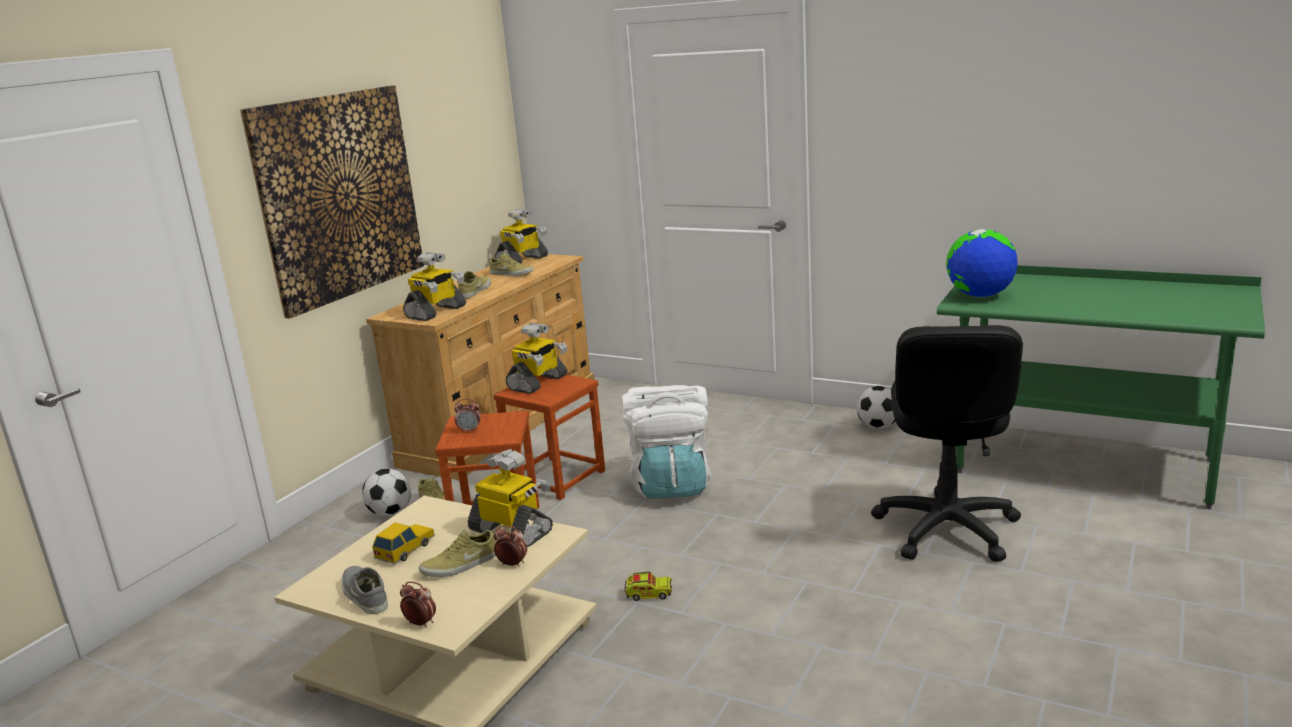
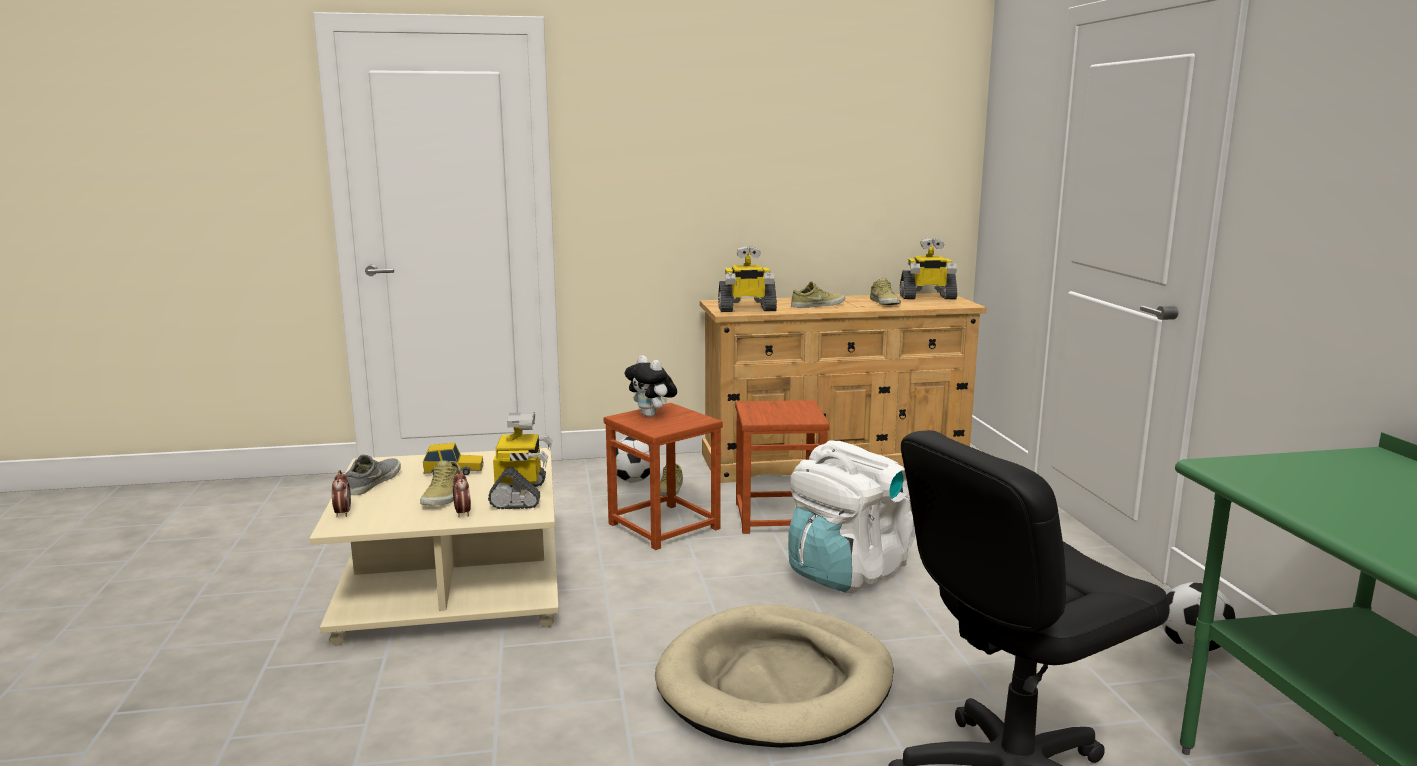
camera: 50 degrees right, 5 degrees down
picture [240,85,424,319] -> none
beige shoe [419,530,496,577] -> beige shoe turned 105 degrees counterclockwise [420,460,462,505]
alarm clock [454,399,480,433] -> plush toy [625,355,677,417]
toy robot [506,323,567,394] -> none
toy truck [624,571,672,601] -> none
globe [946,229,1018,298] -> none
none -> beige dog bed [655,604,894,748]

